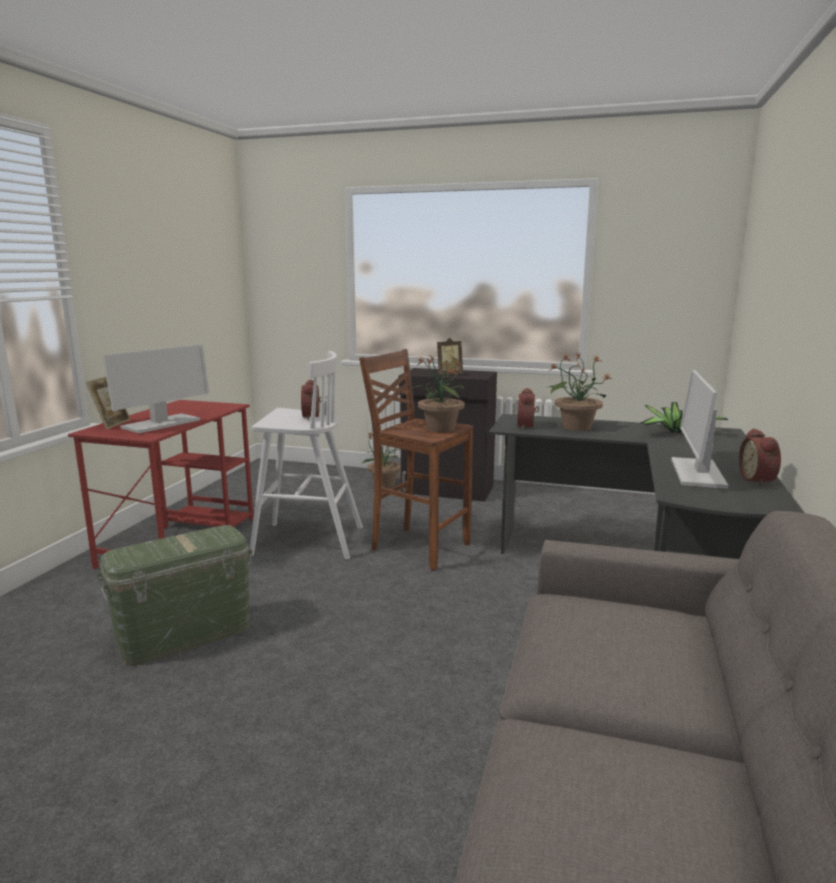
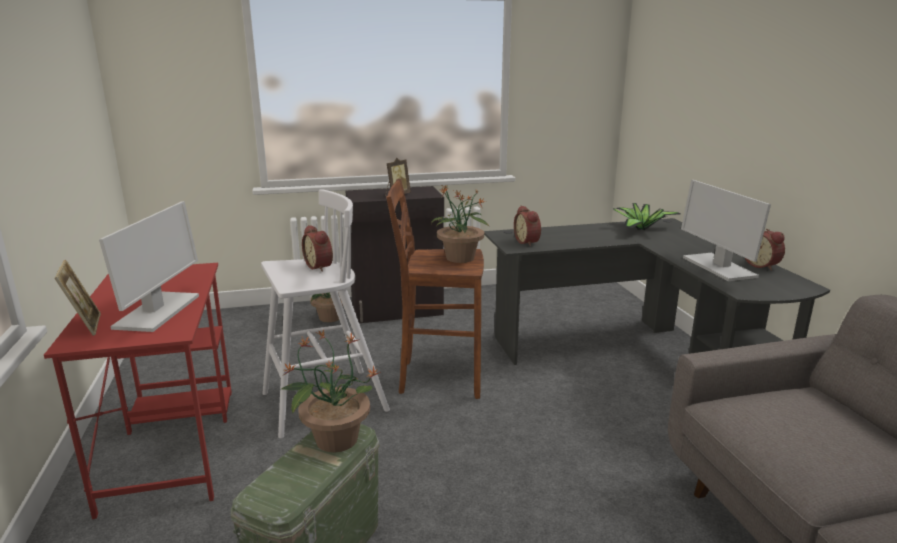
camera: 30 degrees left, 5 degrees up
potted plant [546,352,613,431] -> potted plant moved to [280,330,381,452]

